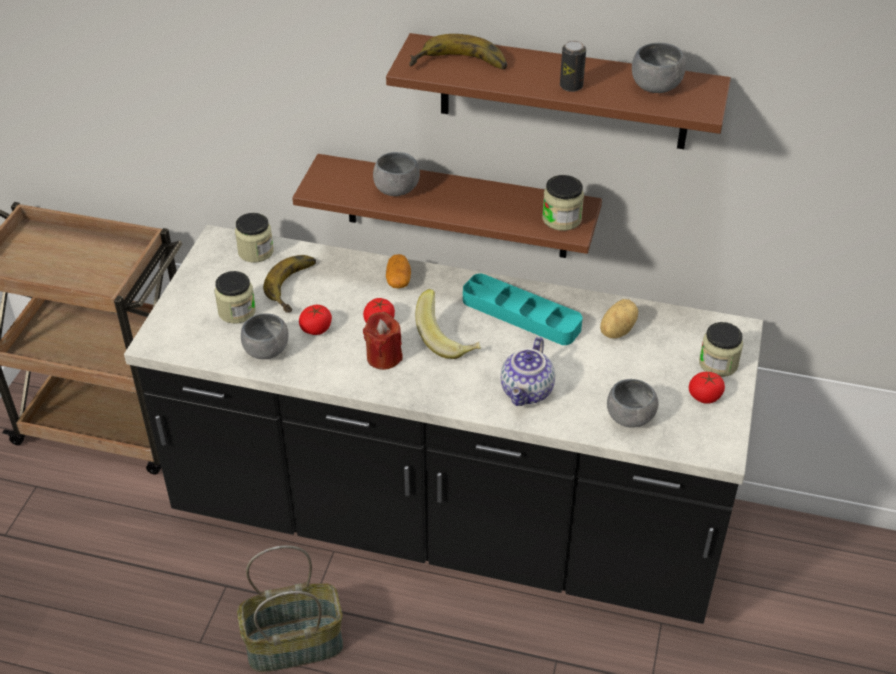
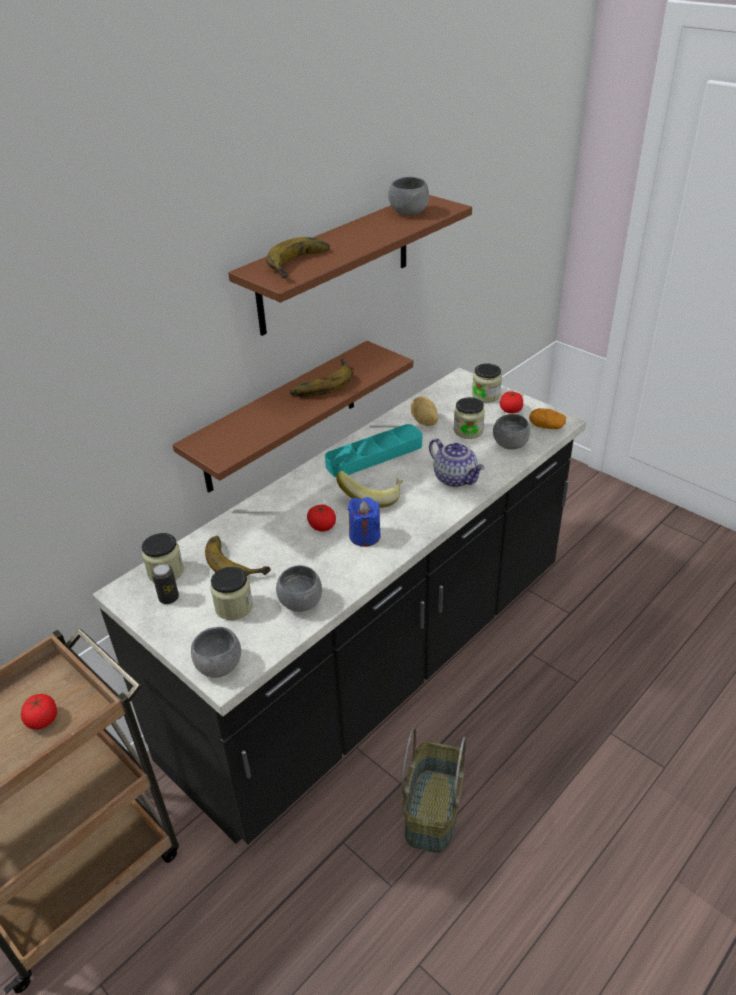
camera: 60 degrees left, 5 degrees down
tomato [299,305,332,335] -> tomato moved to [21,694,57,730]
red candle [363,312,403,370] -> blue candle [348,497,381,547]
grey bowl [373,152,420,196] -> grey bowl moved to [191,627,241,678]
potato [386,254,411,288] -> potato moved to [529,408,566,429]
jar [542,175,584,231] -> jar moved to [454,397,485,439]
can [560,41,586,92] -> can moved to [152,564,179,604]
none -> banana [290,358,352,397]

